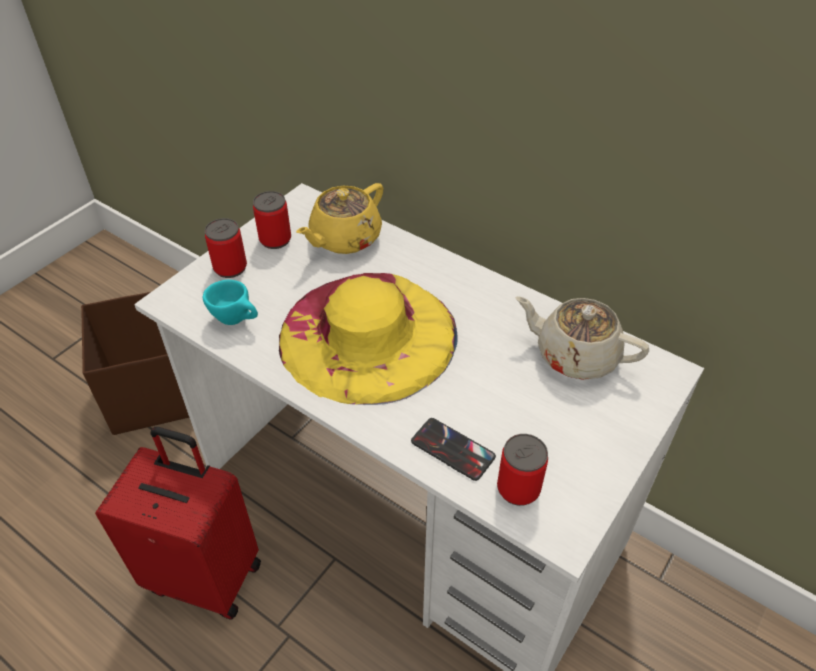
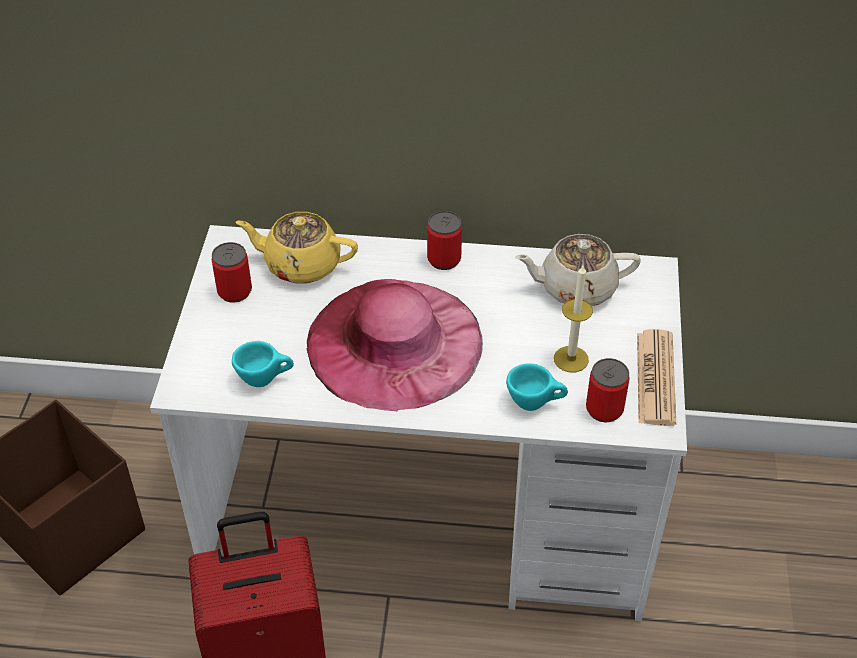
camera: 30 degrees left, 0 degrees up
can [205,218,247,278] -> can moved to [427,211,462,270]
yellow hat [279,273,458,405] -> pink hat [307,279,483,411]
yellow teapot [296,183,384,254] -> yellow teapot turned 90 degrees clockwise [236,212,358,283]
phone [411,418,496,481] -> turquoise cup [506,364,568,411]
none -> candle [554,265,593,372]
none -> newspaper [637,329,676,426]

